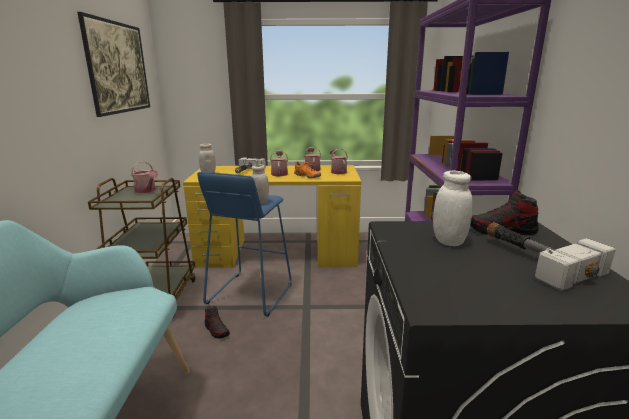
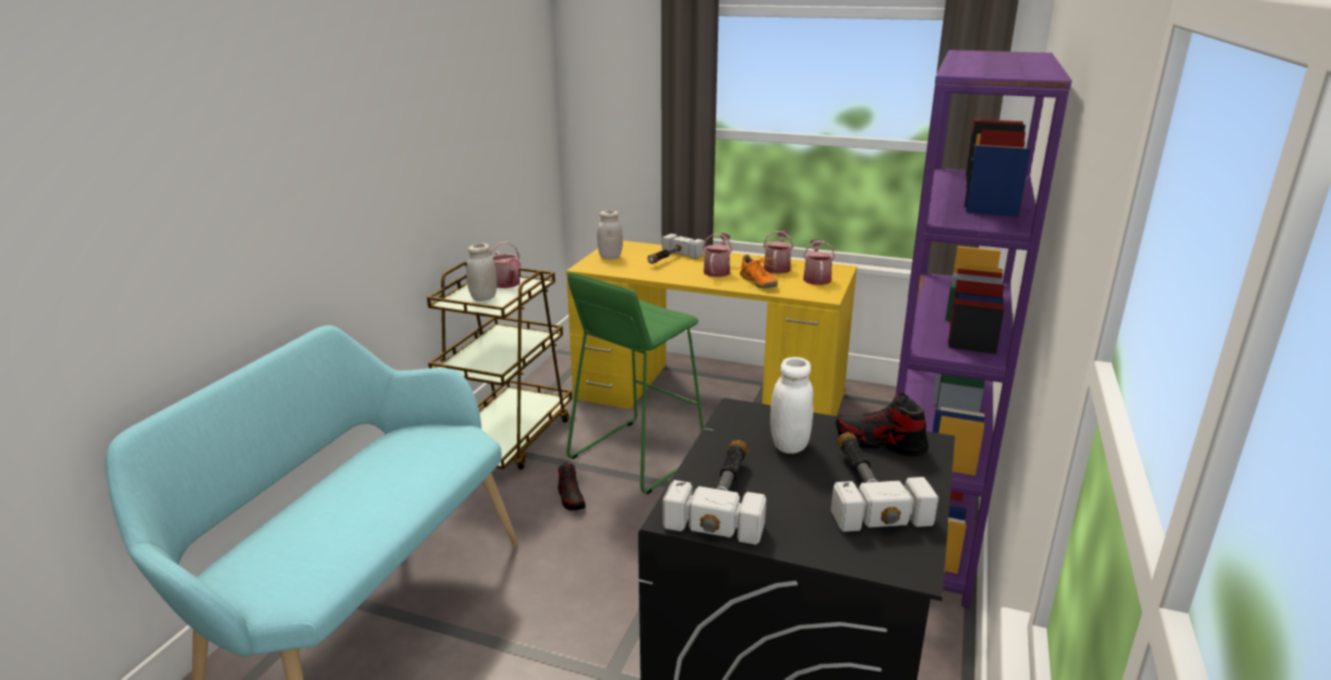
camera: 20 degrees right, 5 degrees up
picture [77,12,150,117] -> none
blue stool [197,172,291,316] -> green stool [567,272,704,494]
white jar [251,164,269,204] -> white jar moved to [466,243,497,301]
none -> hammer [663,440,767,545]

